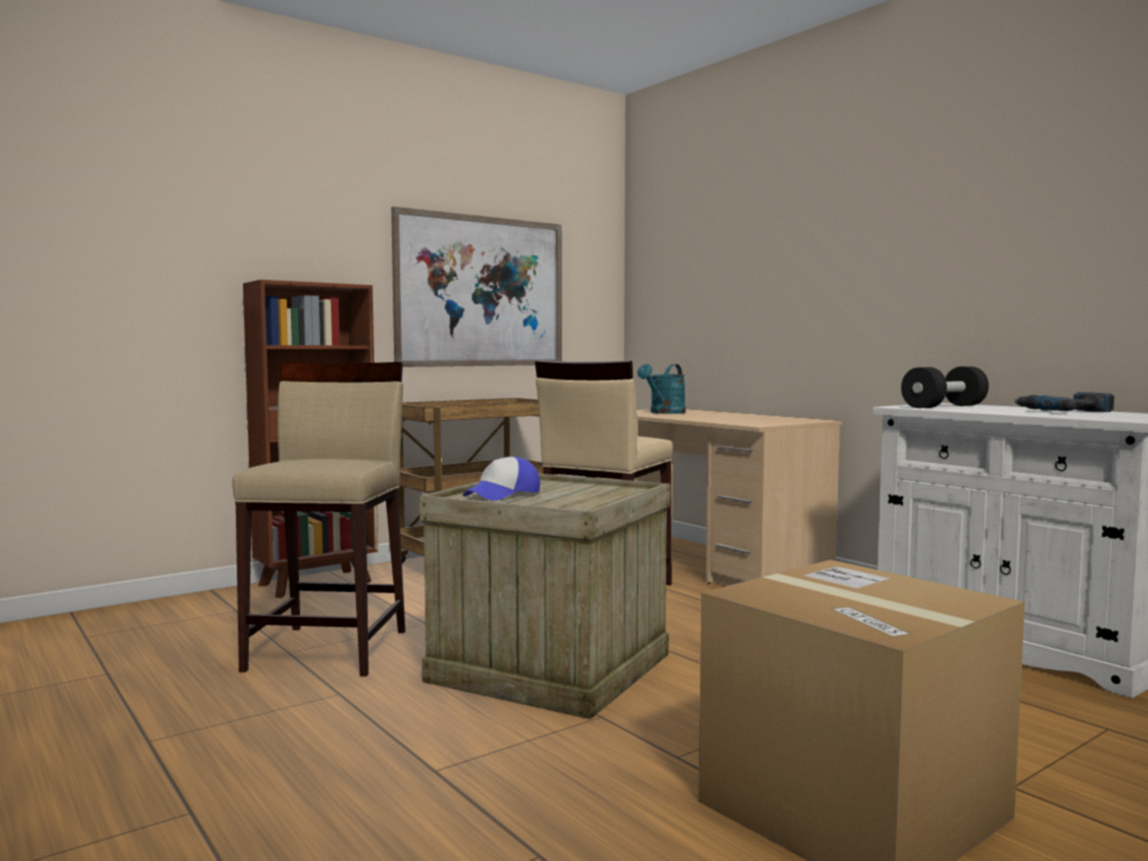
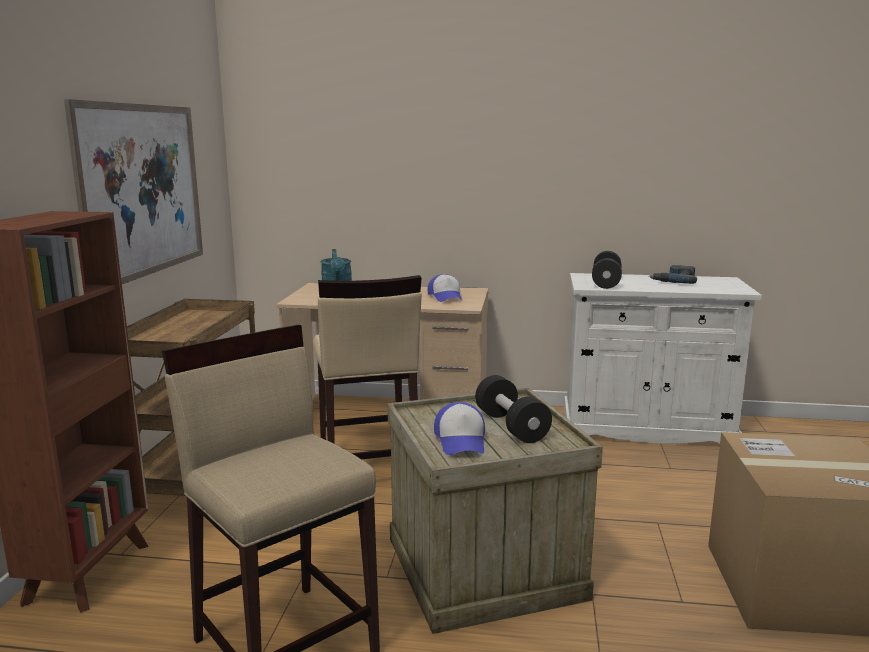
camera: 45 degrees left, 10 degrees up
none -> cap [428,274,462,302]
none -> black dumbbell [475,375,552,443]

